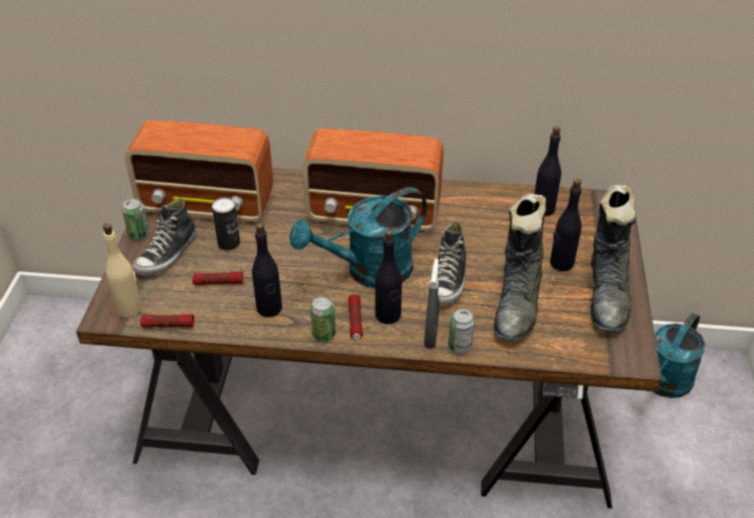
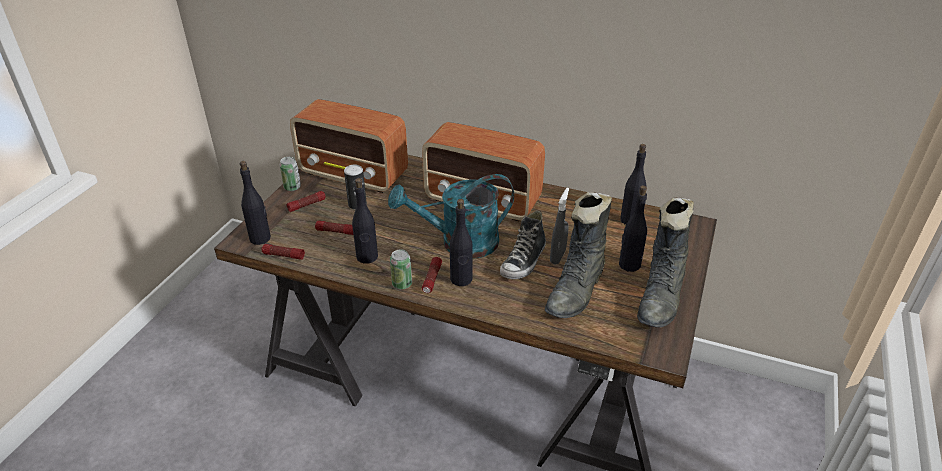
camera: 15 degrees right, 5 degrees down
beige bottle [103,223,142,318] -> black bottle [239,161,271,245]
shoe [133,198,196,276] -> flashlight [287,191,326,212]
grey spray bottle [424,259,440,349] -> grey spray bottle moved to [550,188,569,265]
can [448,308,475,354] -> none
turquoise watering can [648,313,705,398] -> none

